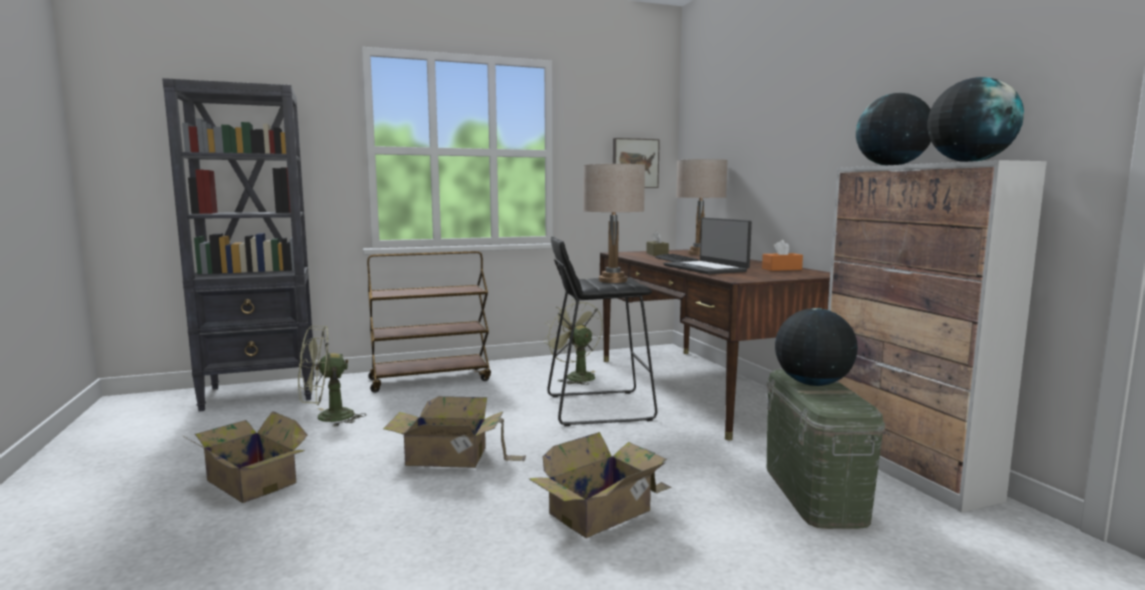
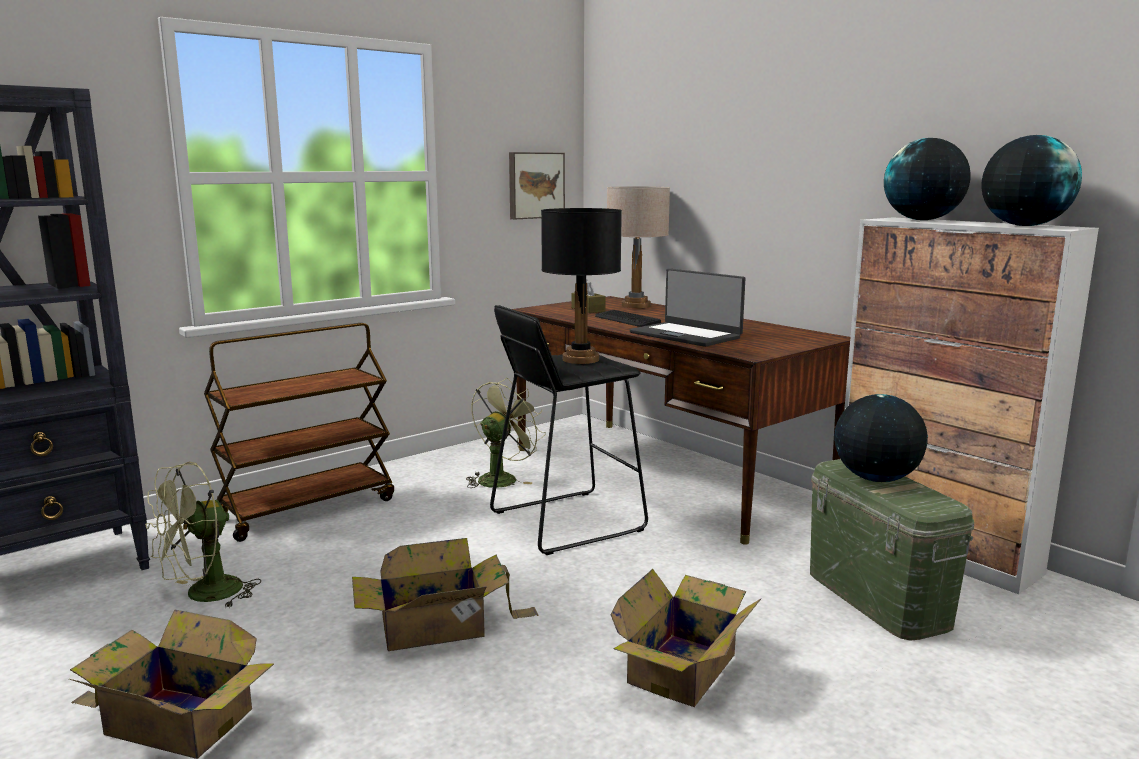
camera: 20 degrees left, 5 degrees up
green fan [544,299,603,385] -> green fan turned 90 degrees clockwise [466,378,546,488]
beige table lamp [583,164,645,283] -> black table lamp [541,208,622,364]
orange tissue box [762,240,803,271] -> none

